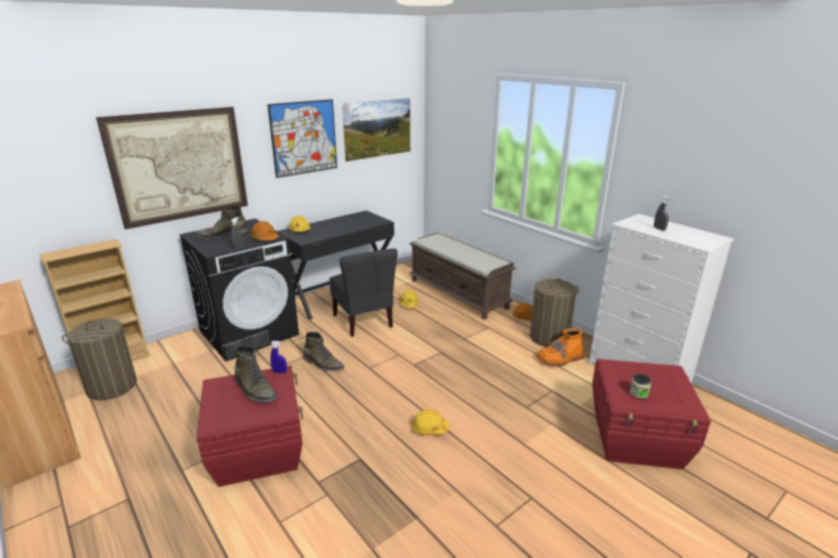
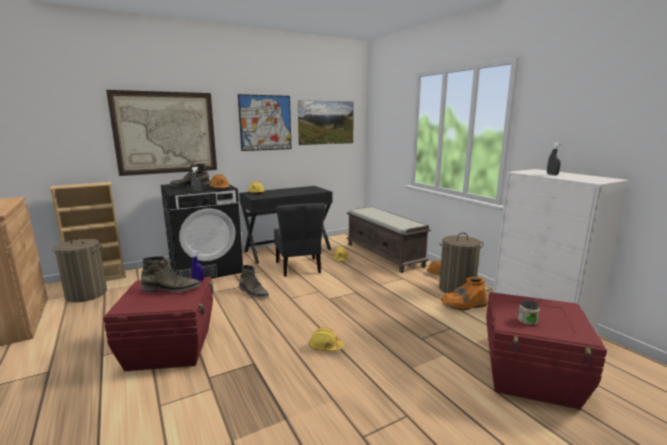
camera: 10 degrees right, 10 degrees down
green boot [235,345,277,403] -> green boot turned 60 degrees counterclockwise [141,256,201,292]

